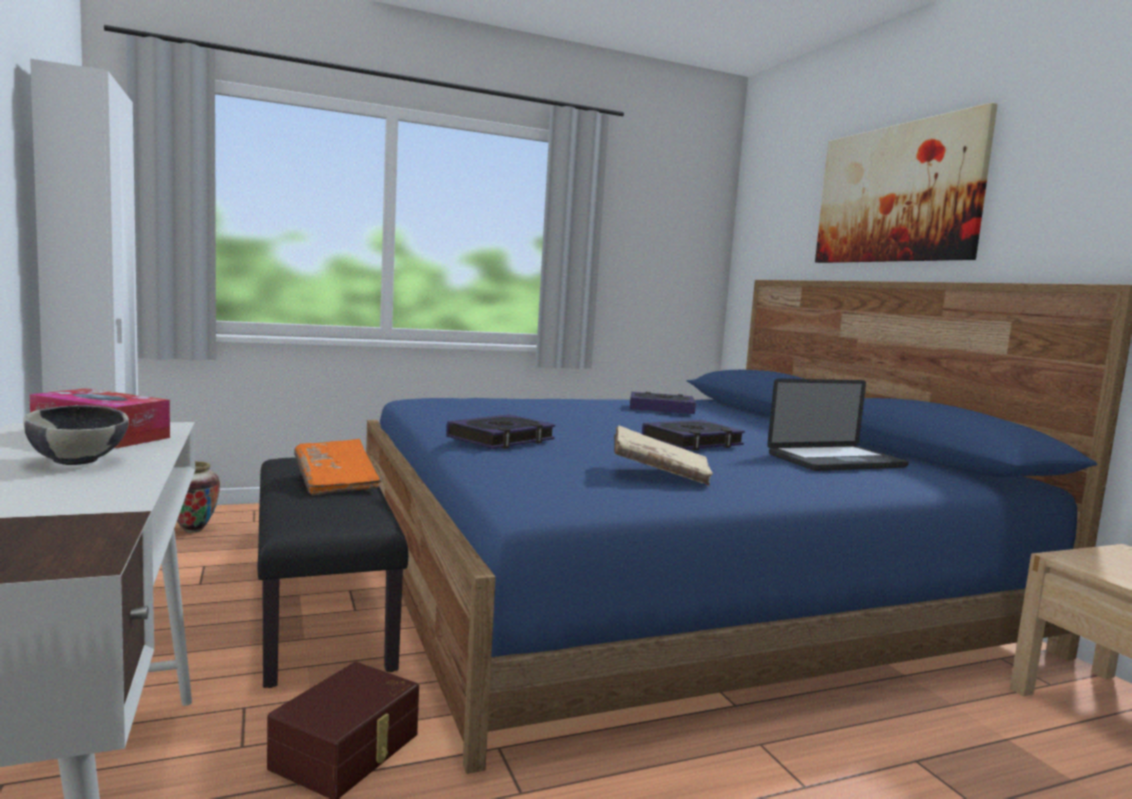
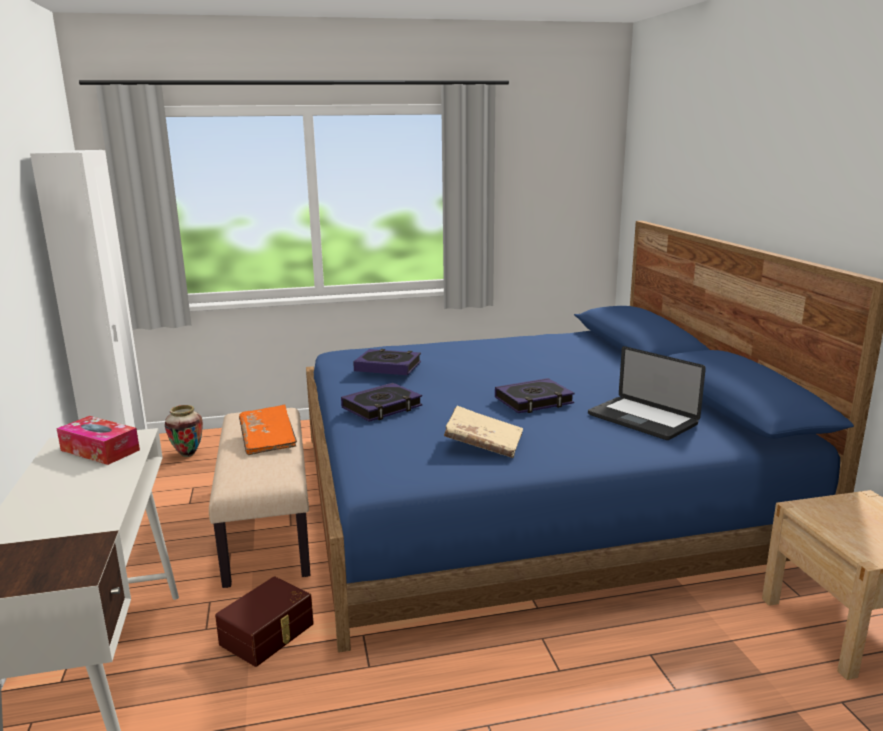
camera: 10 degrees right, 10 degrees up
bowl [23,405,129,465] -> none
black bench [258,457,409,688] -> beige bench [209,408,310,588]
book [630,392,696,414] -> book moved to [353,349,421,375]
laptop [767,379,909,471] -> laptop turned 60 degrees clockwise [588,346,706,440]
picture [815,102,998,263] -> none

